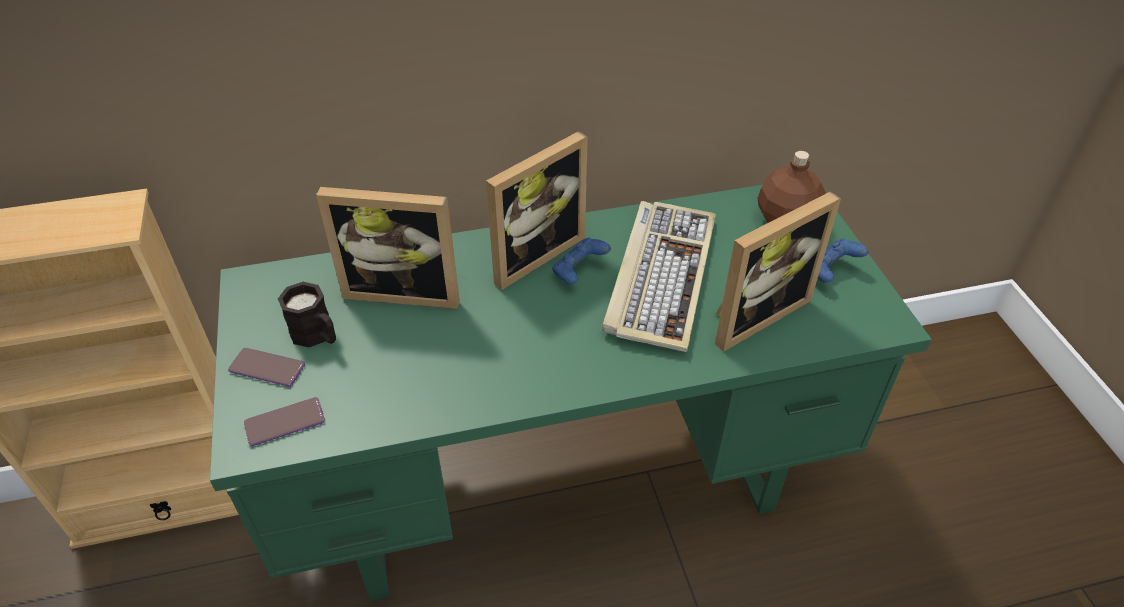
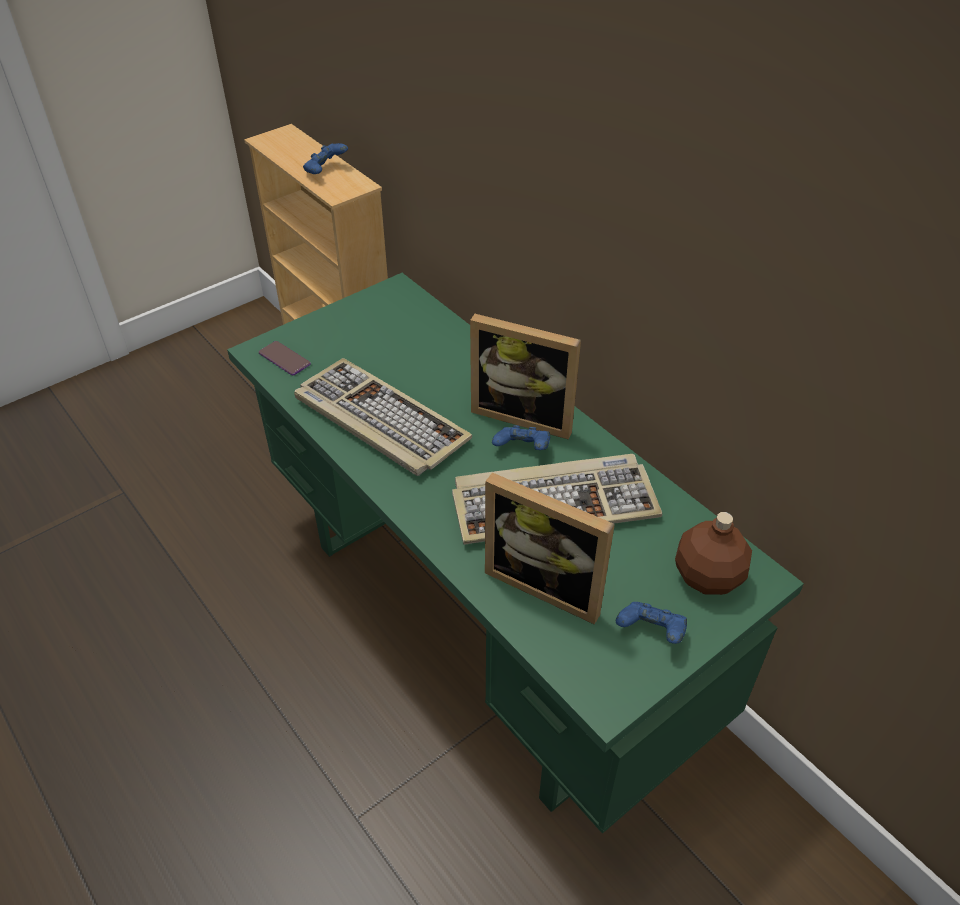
camera: 65 degrees right, 0 degrees up
phone [228,348,305,386] -> none
black mug [278,282,336,348] -> none
picture frame [316,187,460,309] -> none
none -> keyboard [294,358,472,476]
none -> blue game controller [303,143,348,174]

